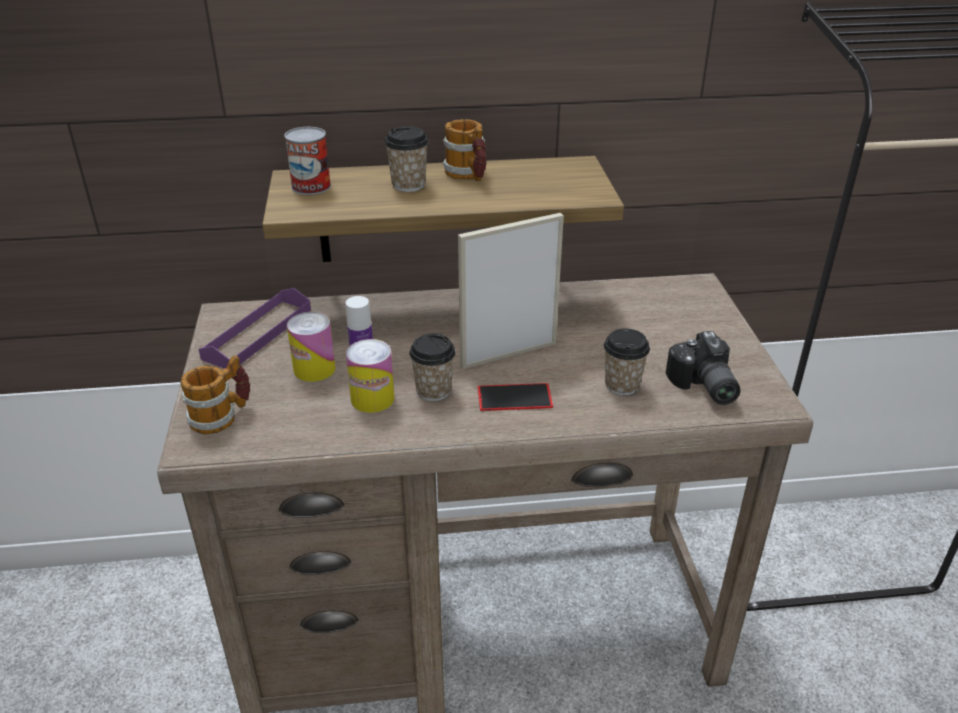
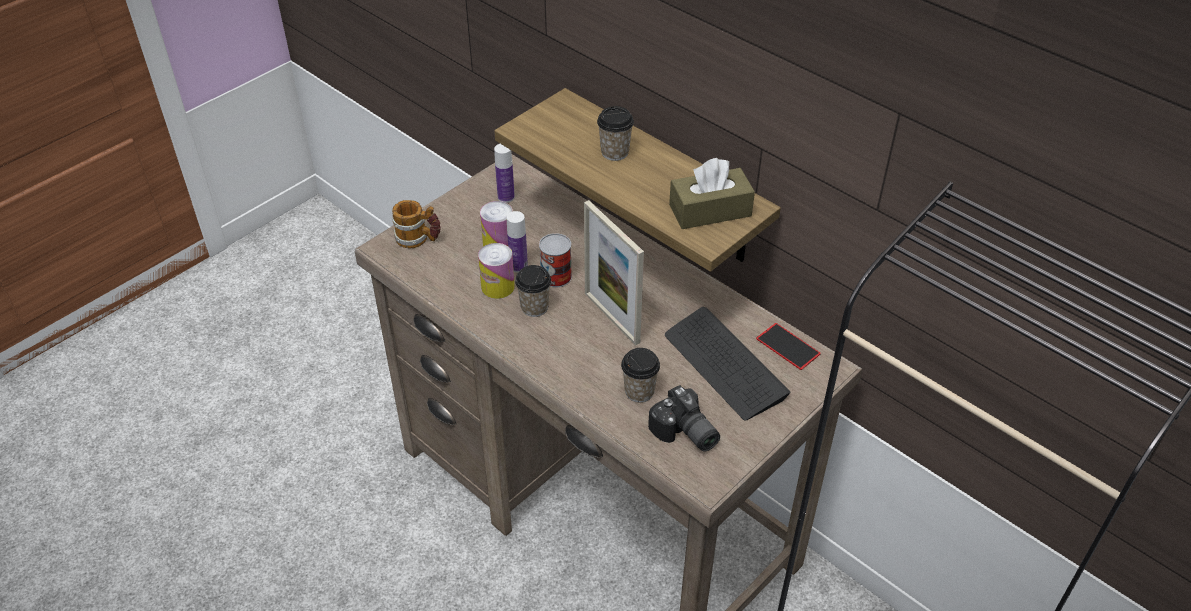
camera: 50 degrees right, 10 degrees up
purple tray [198,288,311,369] -> bottle [494,144,515,203]
can [284,127,331,195] -> can moved to [539,233,572,288]
mug [442,119,487,181] -> none
picture frame [458,213,564,369] -> picture frame turned 150 degrees counterclockwise [584,200,644,345]
phone [478,383,553,411] -> phone moved to [756,323,821,370]
camera [666,331,740,405] -> camera turned 75 degrees counterclockwise [648,385,720,452]
none -> keyboard [665,307,791,421]
none -> brown tissue box [669,158,755,229]

